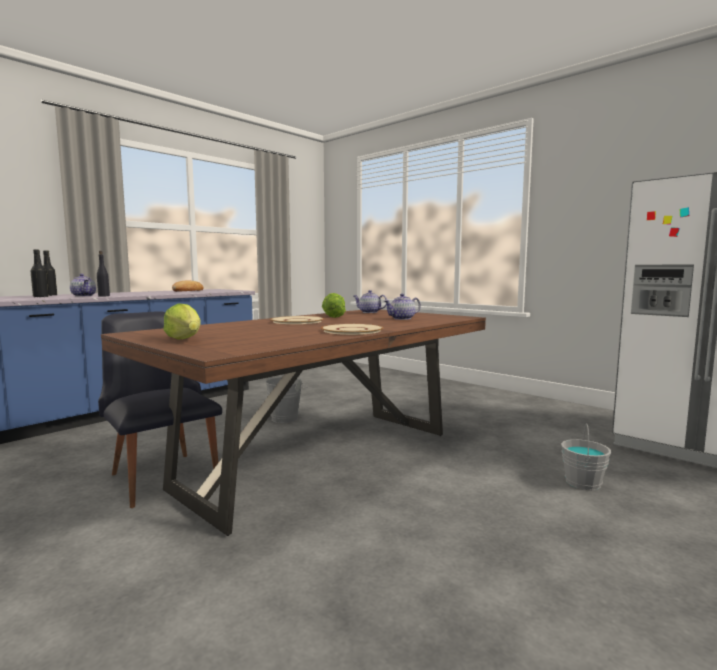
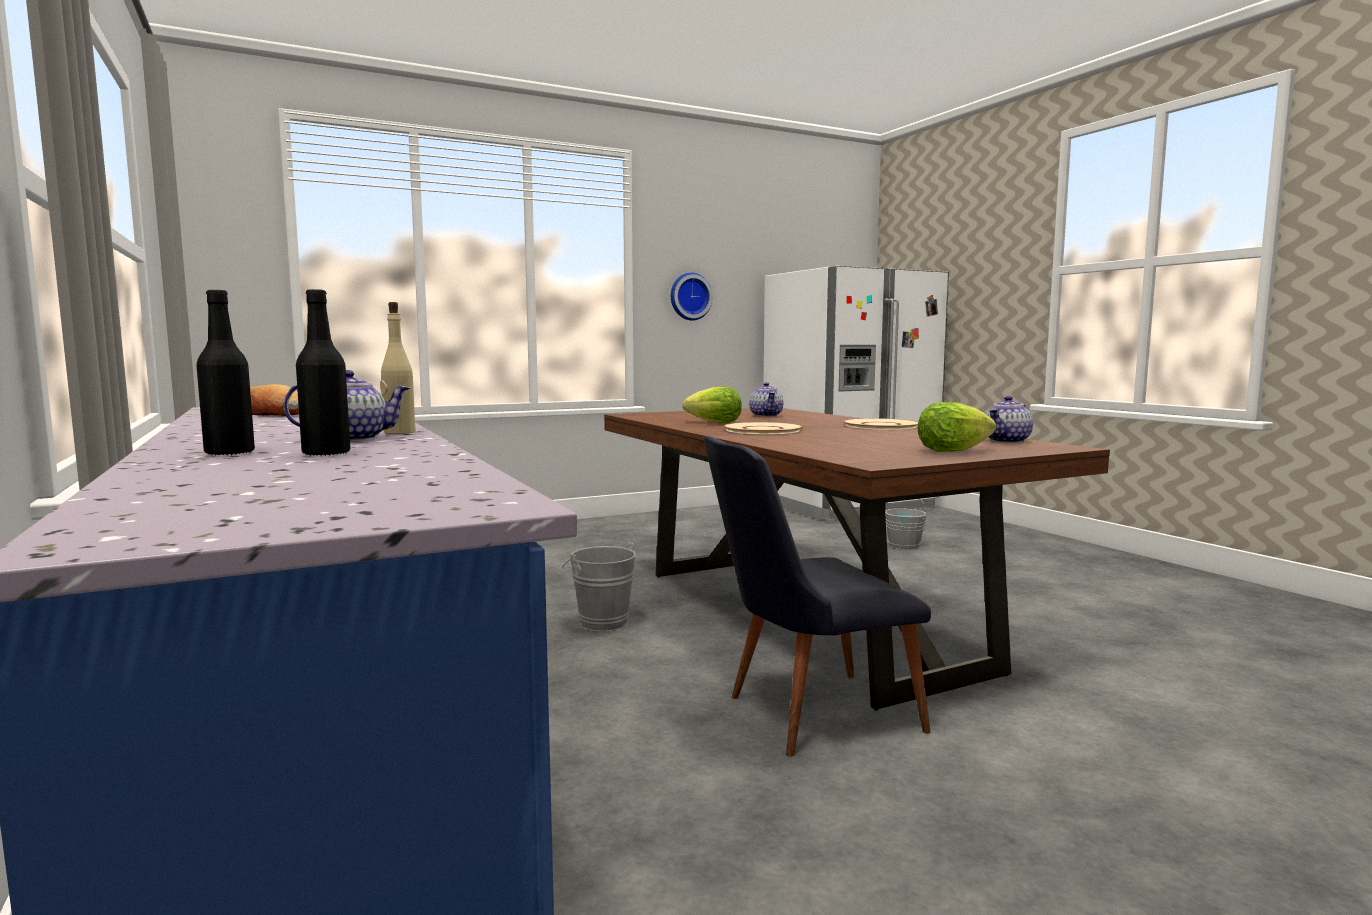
camera: 70 degrees left, 0 degrees up
black bottle [97,251,110,296] -> beige bottle [380,302,415,434]
teapot [354,290,387,313] -> teapot moved to [986,396,1033,443]
none -> wall clock [671,273,713,321]

